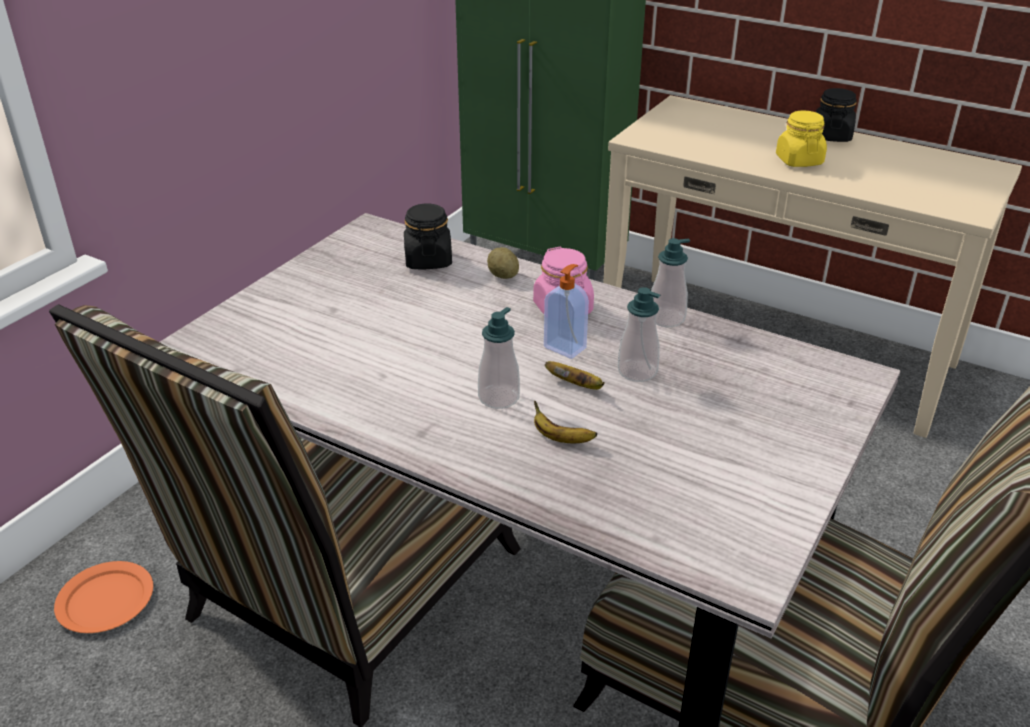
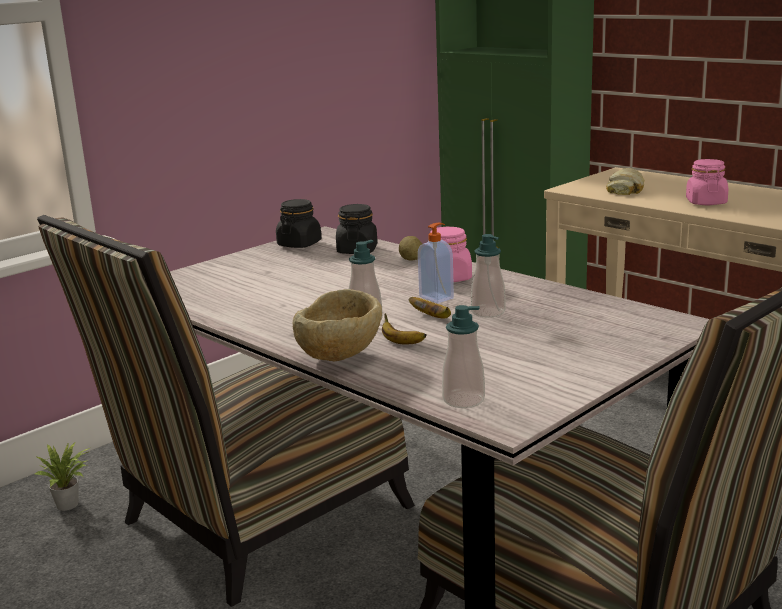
camera: 15 degrees right, 15 degrees down
orange plate [54,561,153,633] -> potted plant [35,441,90,511]
soap dispenser [651,238,690,327] -> soap dispenser moved to [442,305,485,408]
yellow jar [776,111,827,167] -> pink jar [686,159,728,205]
black jar [816,88,857,142] -> black jar moved to [276,199,321,248]
none -> beige bowl [293,289,382,361]
none -> bread [606,168,644,195]

